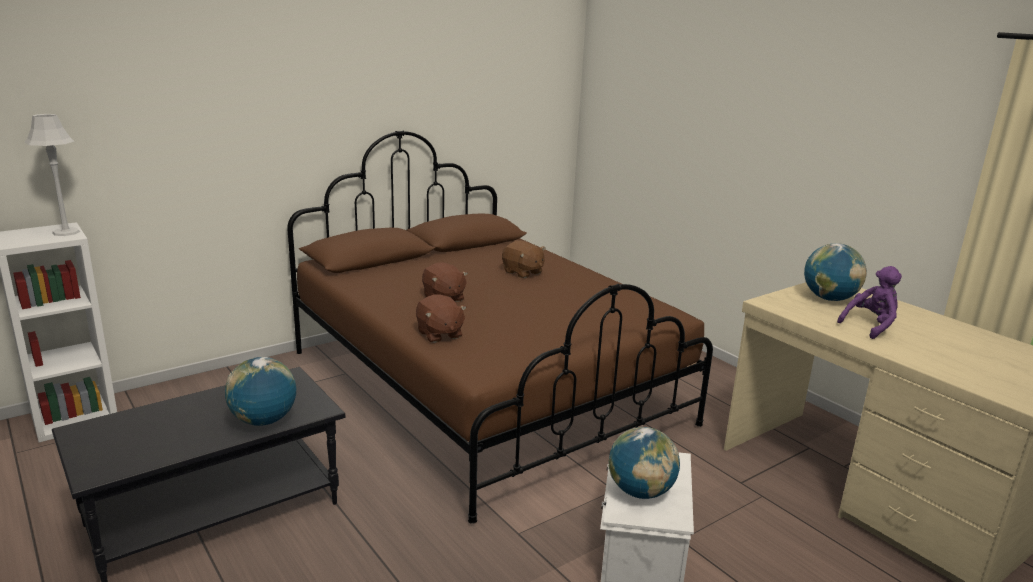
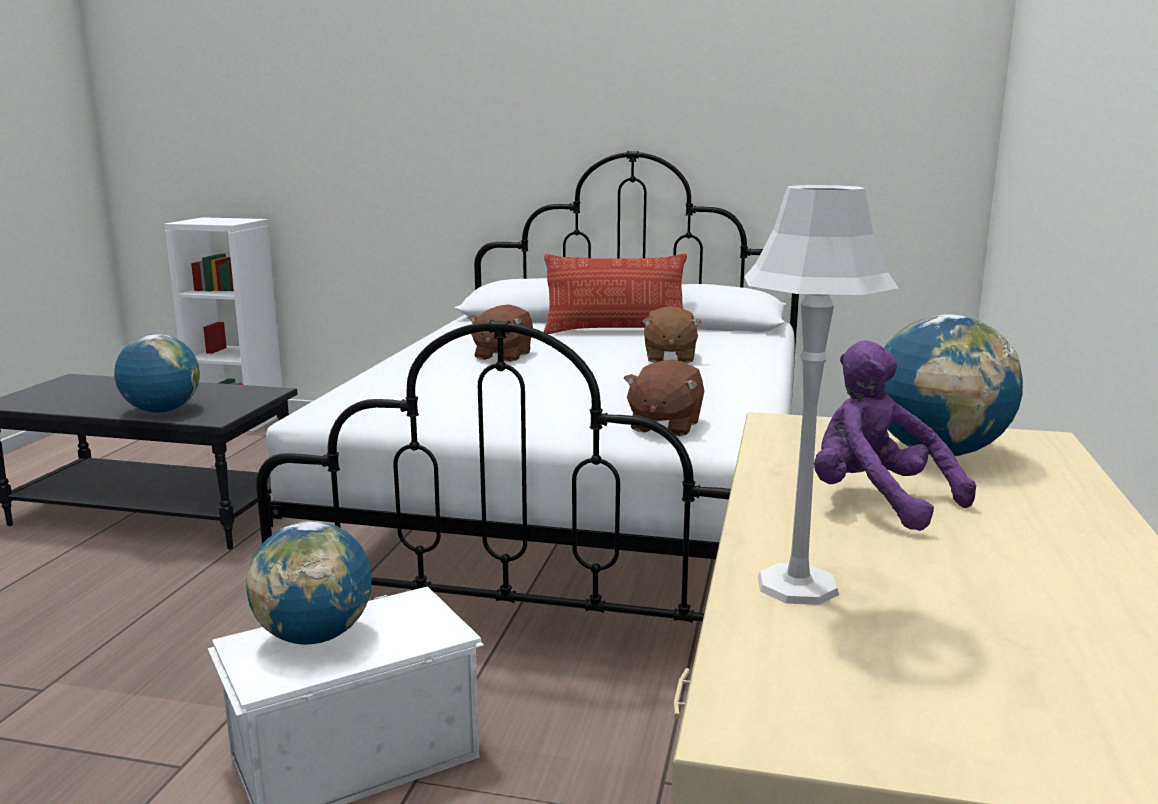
camera: 50 degrees right, 5 degrees down
grey table lamp [24,114,80,236] -> grey table lamp moved to [744,185,899,605]
brown bed [287,130,713,524] -> white bed [256,151,799,623]
brown plush toy [416,294,467,343] -> brown plush toy moved to [623,359,704,436]
purple plush toy [837,266,902,339] -> purple plush toy turned 150 degrees counterclockwise [814,340,976,531]
none -> pillow [543,254,687,334]

